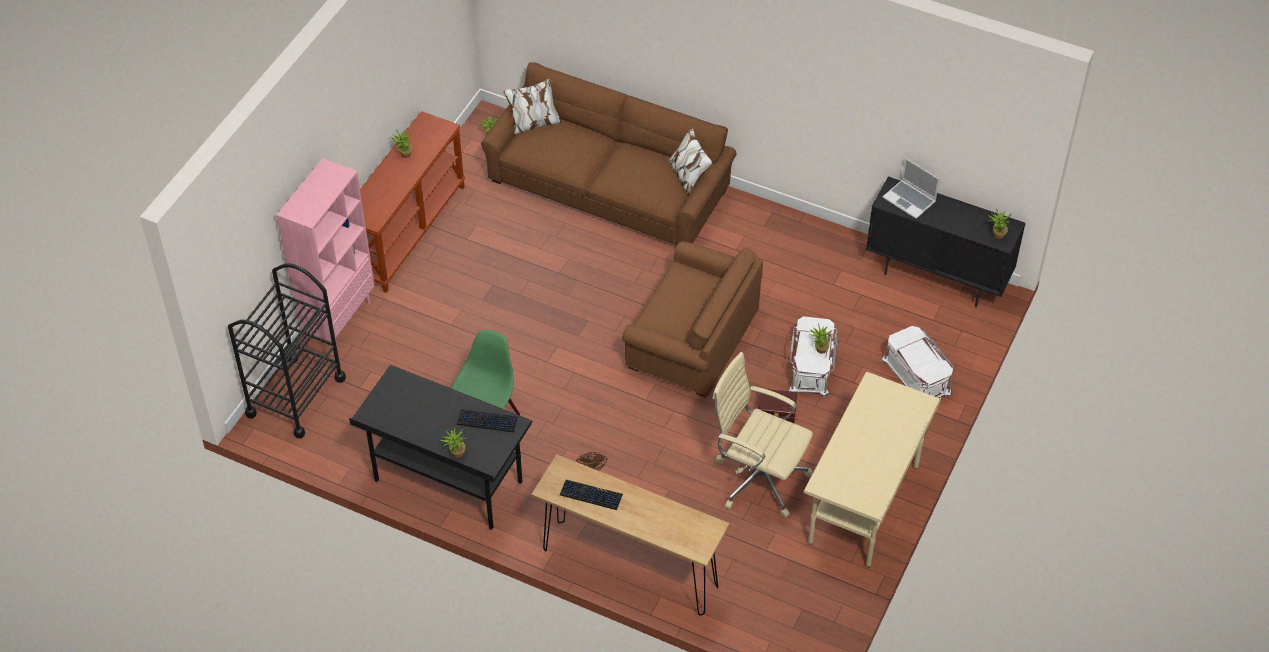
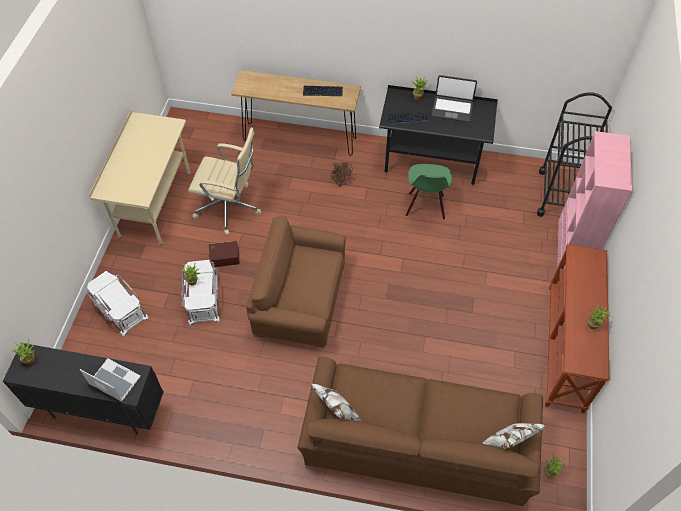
camera: 165 degrees right, 5 degrees up
none -> laptop [432,75,477,122]

